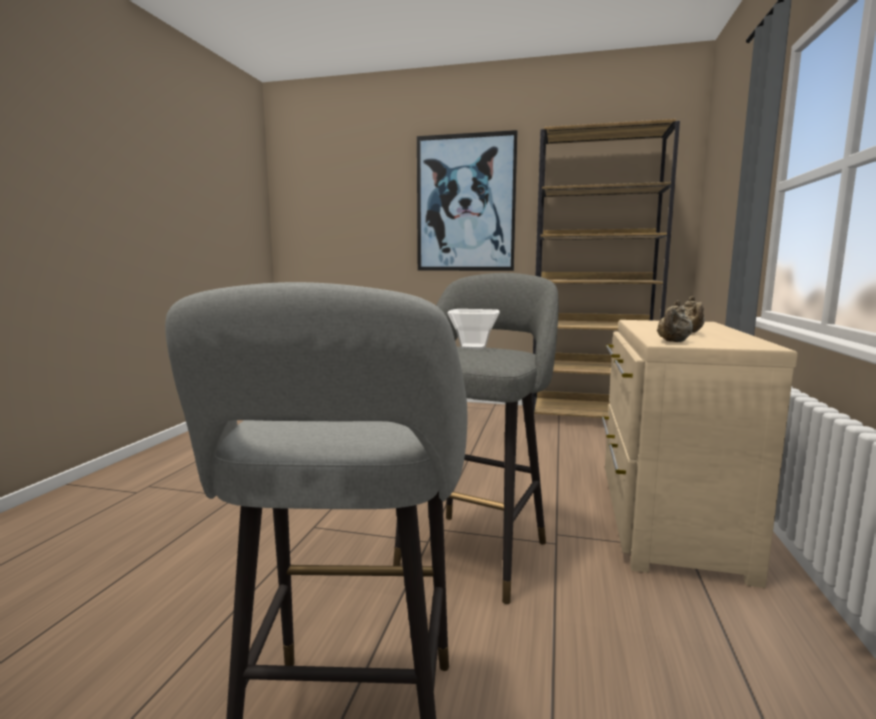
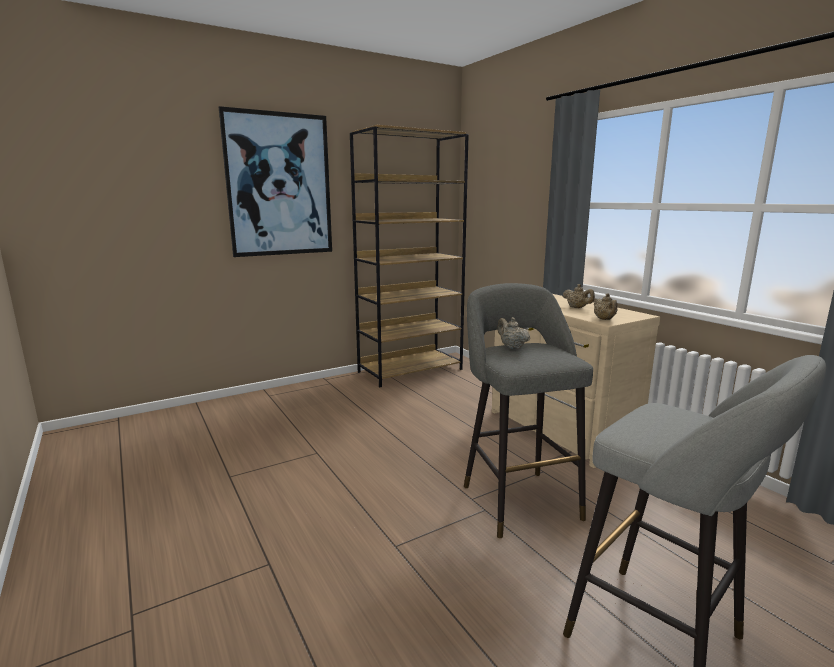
camera: 45 degrees left, 5 degrees up
bowl [447,309,500,349] -> beige teapot [497,317,530,349]

